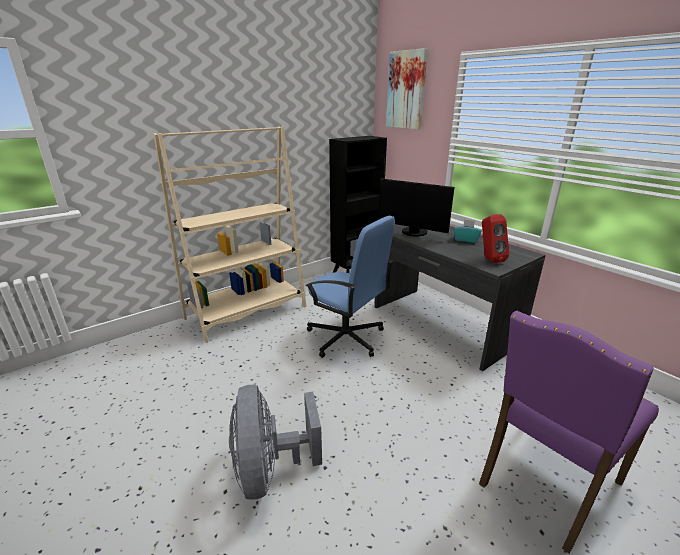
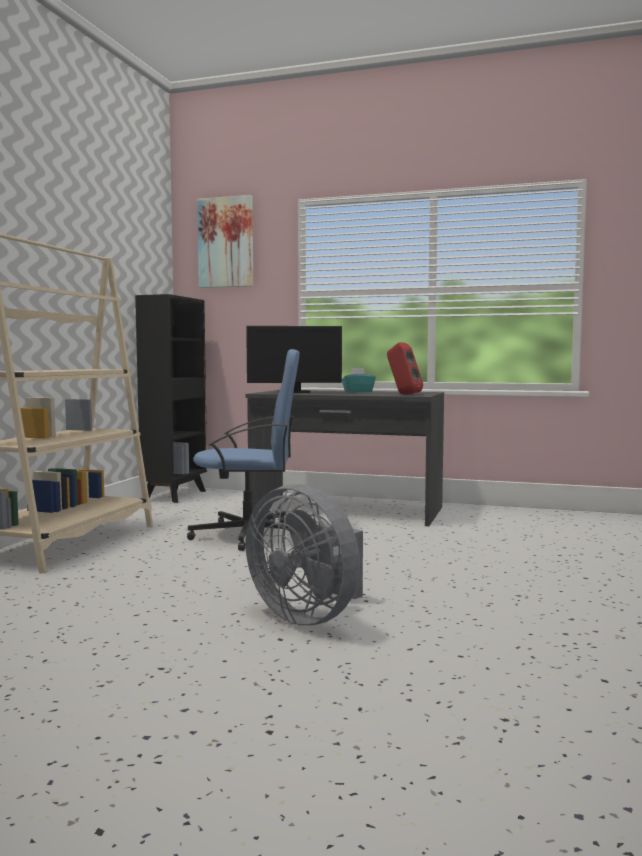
camera: 35 degrees left, 20 degrees down
purple chair [479,311,659,554] -> none

